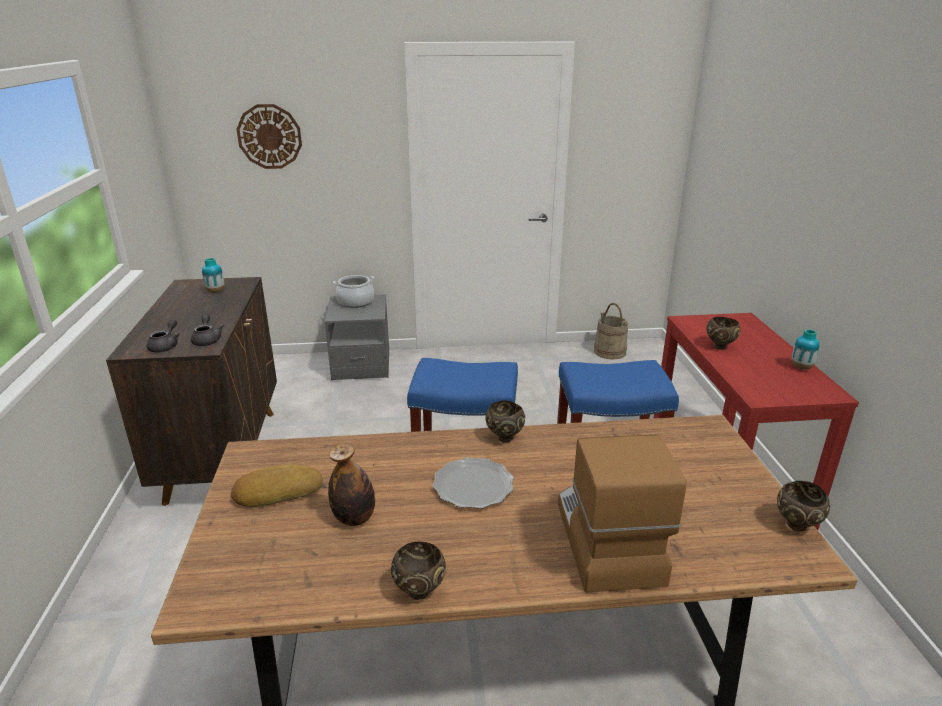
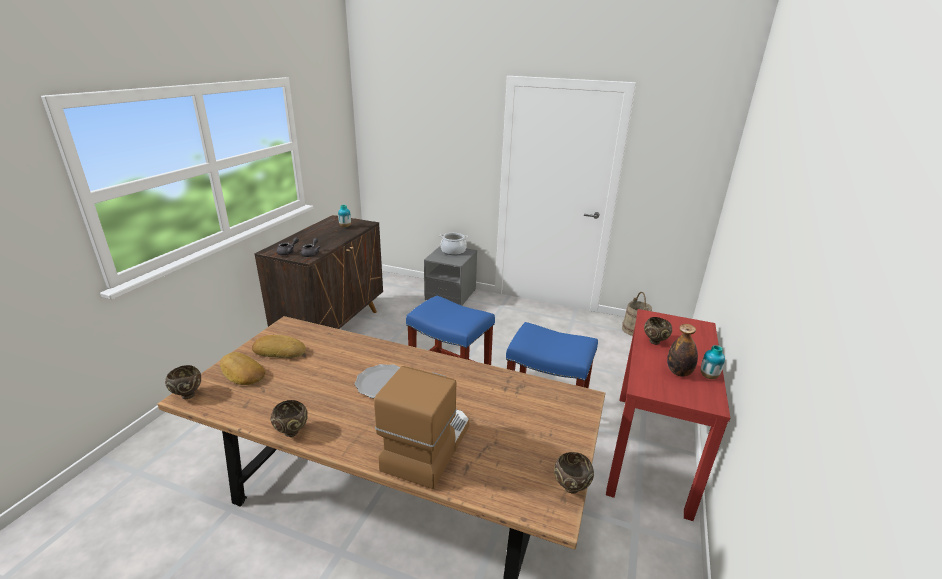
camera: 25 degrees right, 0 degrees up
wall clock [236,104,302,169] -> none
bottle [328,442,375,526] -> bottle moved to [667,324,698,377]
brown bowl [485,401,525,443] -> brown bowl moved to [165,365,201,399]
none -> bread [220,352,265,385]

